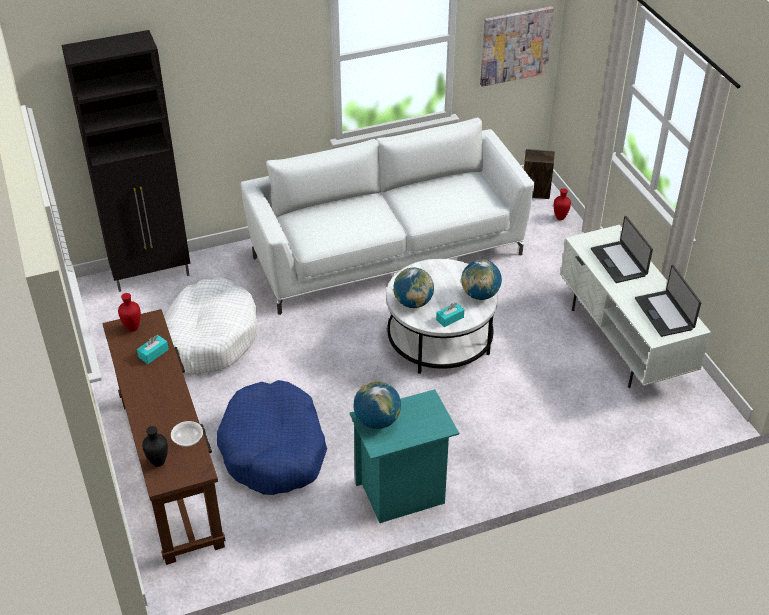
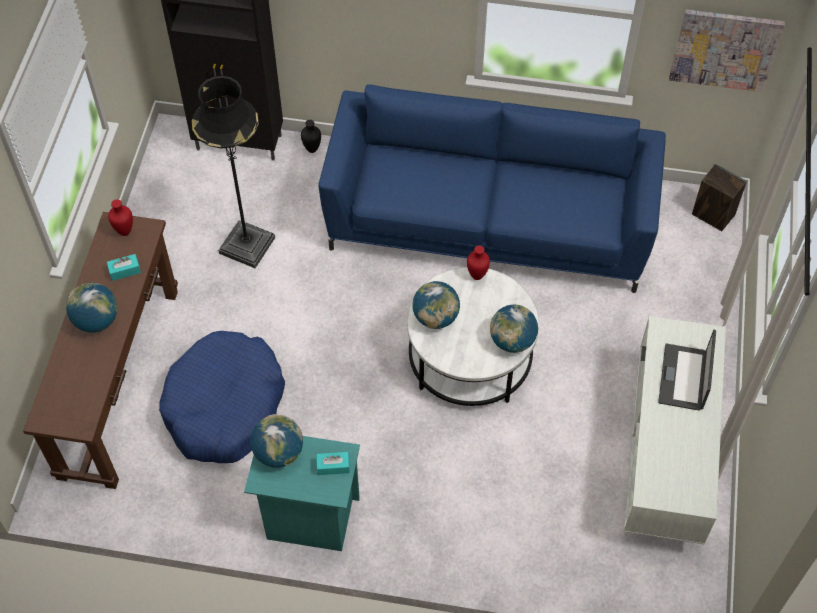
camera: 30 degrees right, 15 degrees up
black vase [142,426,168,467] -> black vase moved to [301,120,321,153]
white dog bed [164,277,258,375] -> black floor lamp [192,75,275,268]
bowl [171,421,203,447] -> none
white sofa [241,117,534,315] -> blue sofa [318,85,666,293]
turquoise tissue box [436,303,464,327] -> turquoise tissue box moved to [316,452,350,475]
red vase [554,188,571,220] -> red vase moved to [467,245,490,280]
laptop [635,265,701,337] -> none
none -> globe [66,283,118,333]

